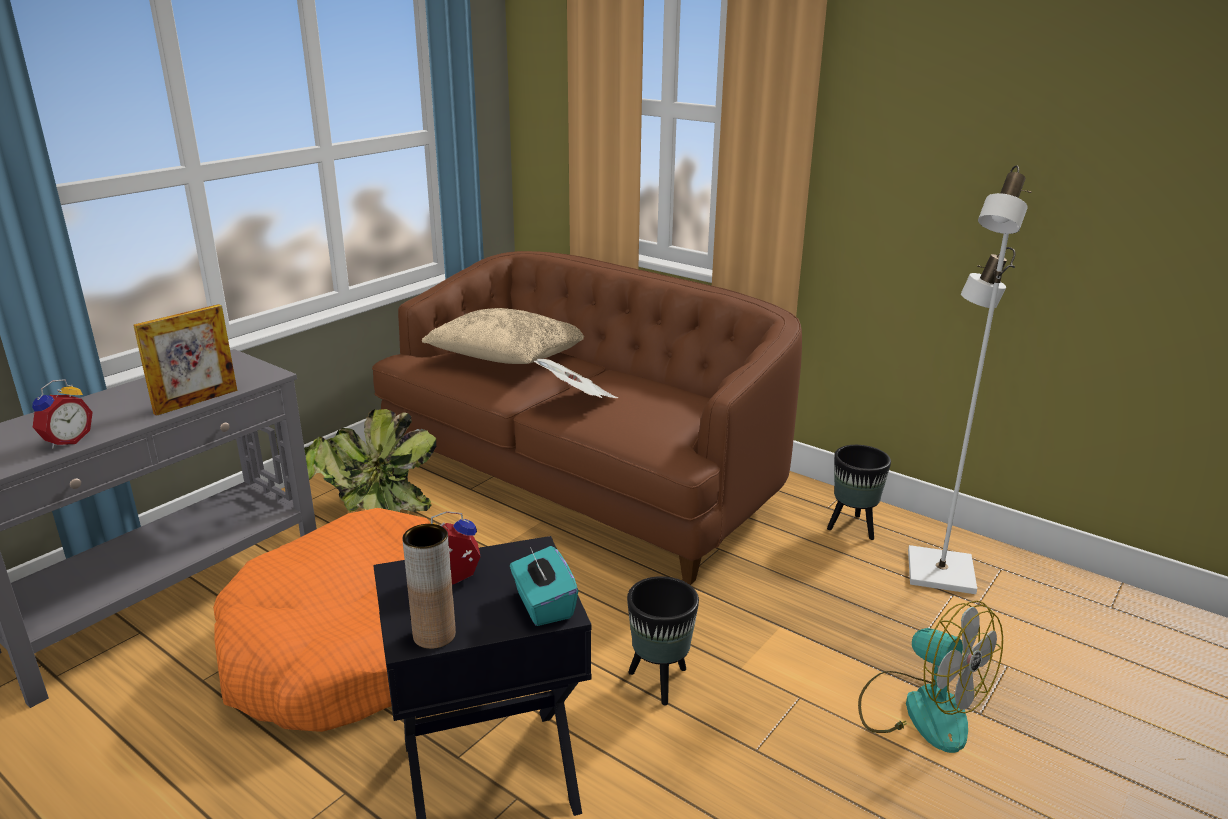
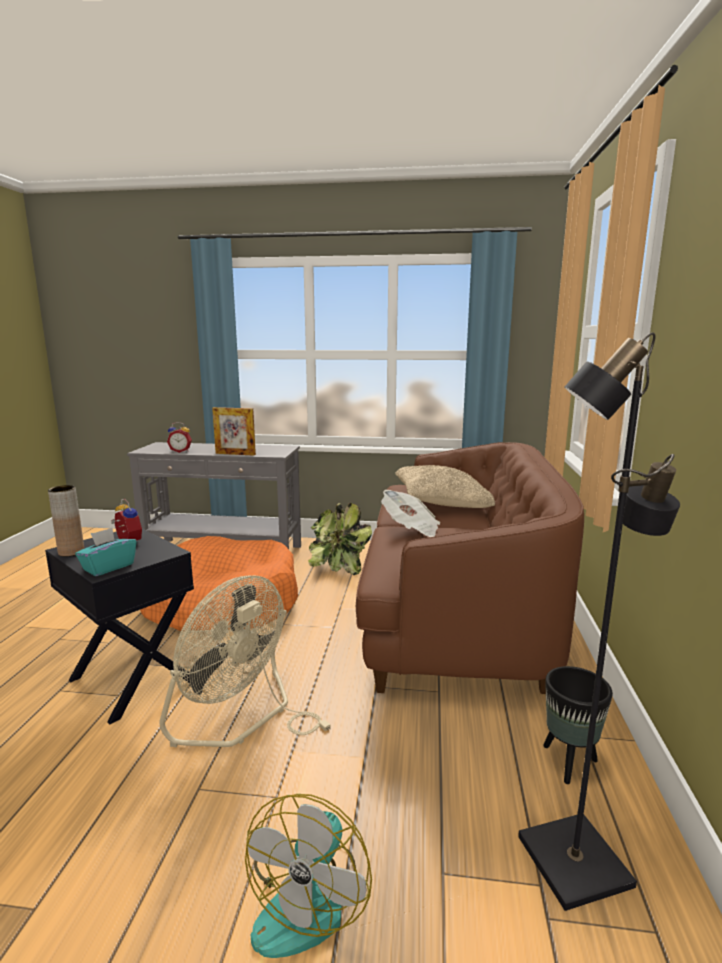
camera: 60 degrees right, 10 degrees down
black planter [627,576,699,705] -> beige fan [160,576,331,747]
white floor lamp [908,165,1032,594] -> black floor lamp [518,332,680,911]

